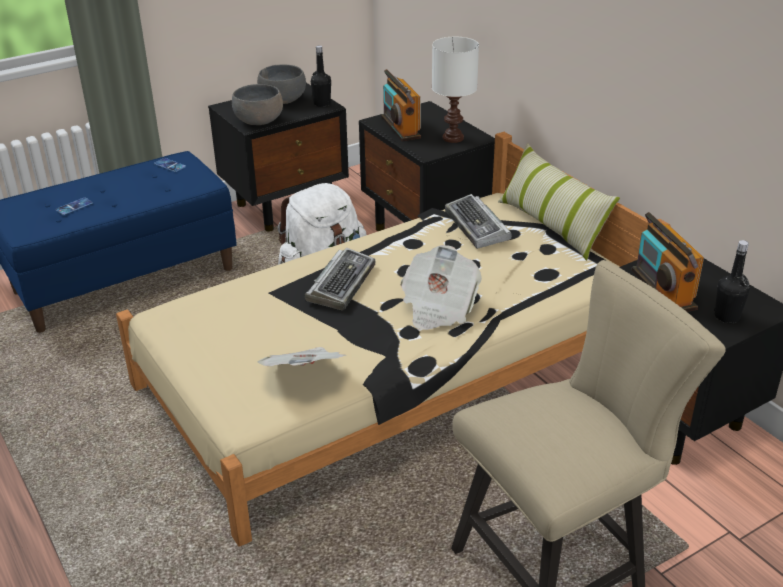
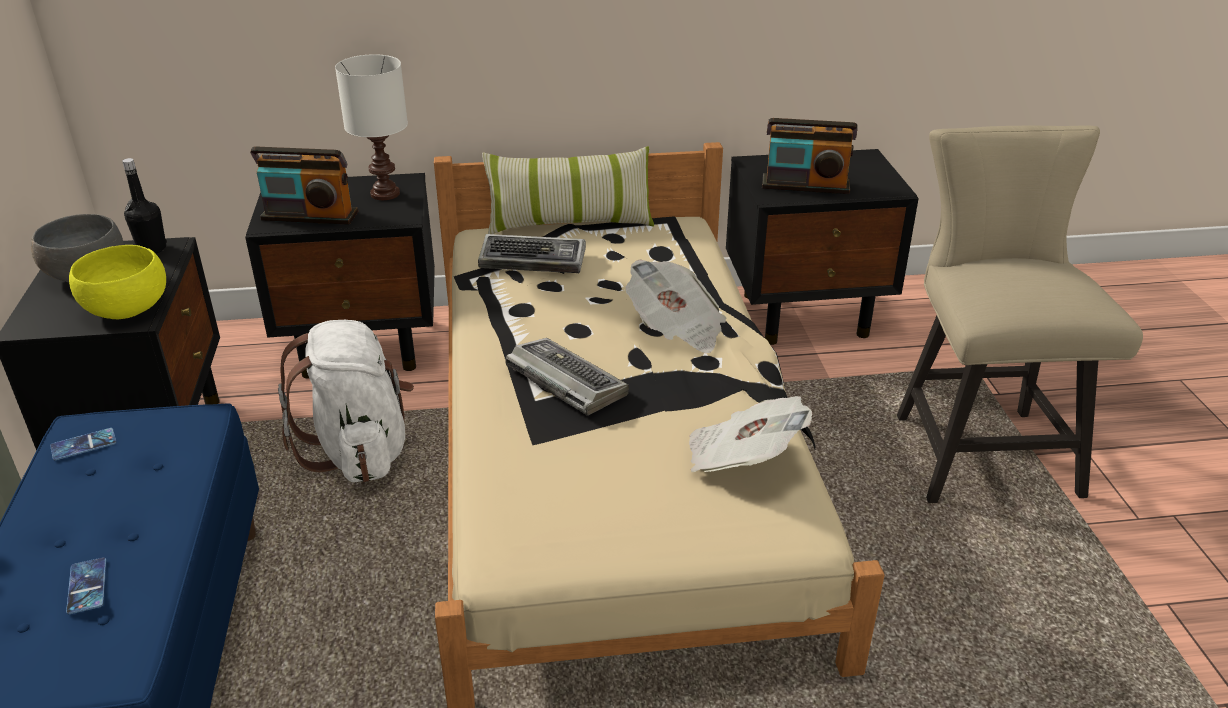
camera: 65 degrees left, 0 degrees up
grey bowl [232,84,283,125] -> yellow bowl [69,245,166,319]
black bottle [714,240,750,323] -> none

